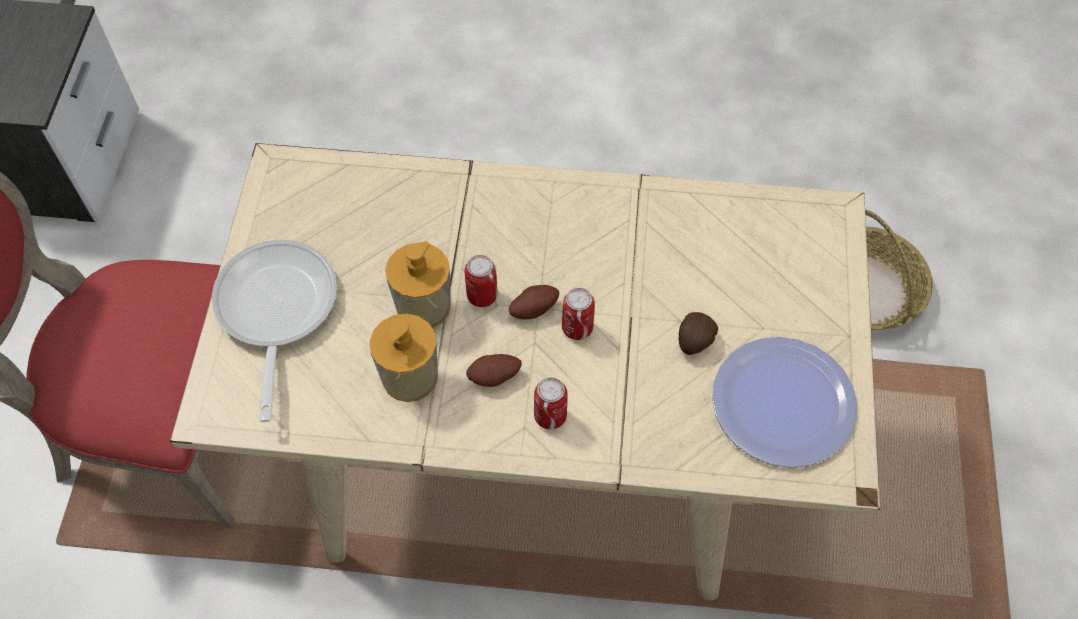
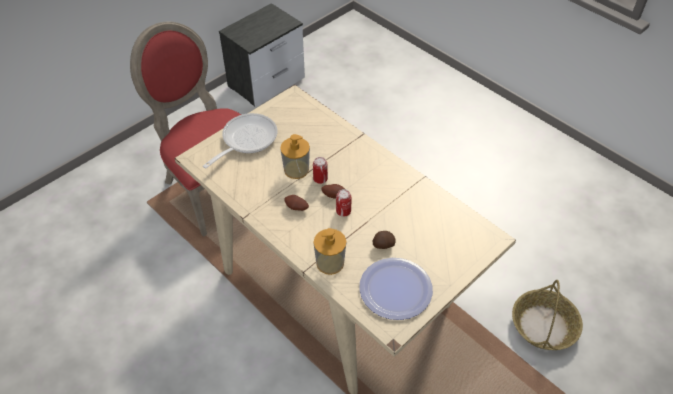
camera: 40 degrees right, 10 degrees down
soap dispenser [370,314,438,402] -> soap dispenser moved to [314,228,347,275]
can [534,377,568,430] -> none

